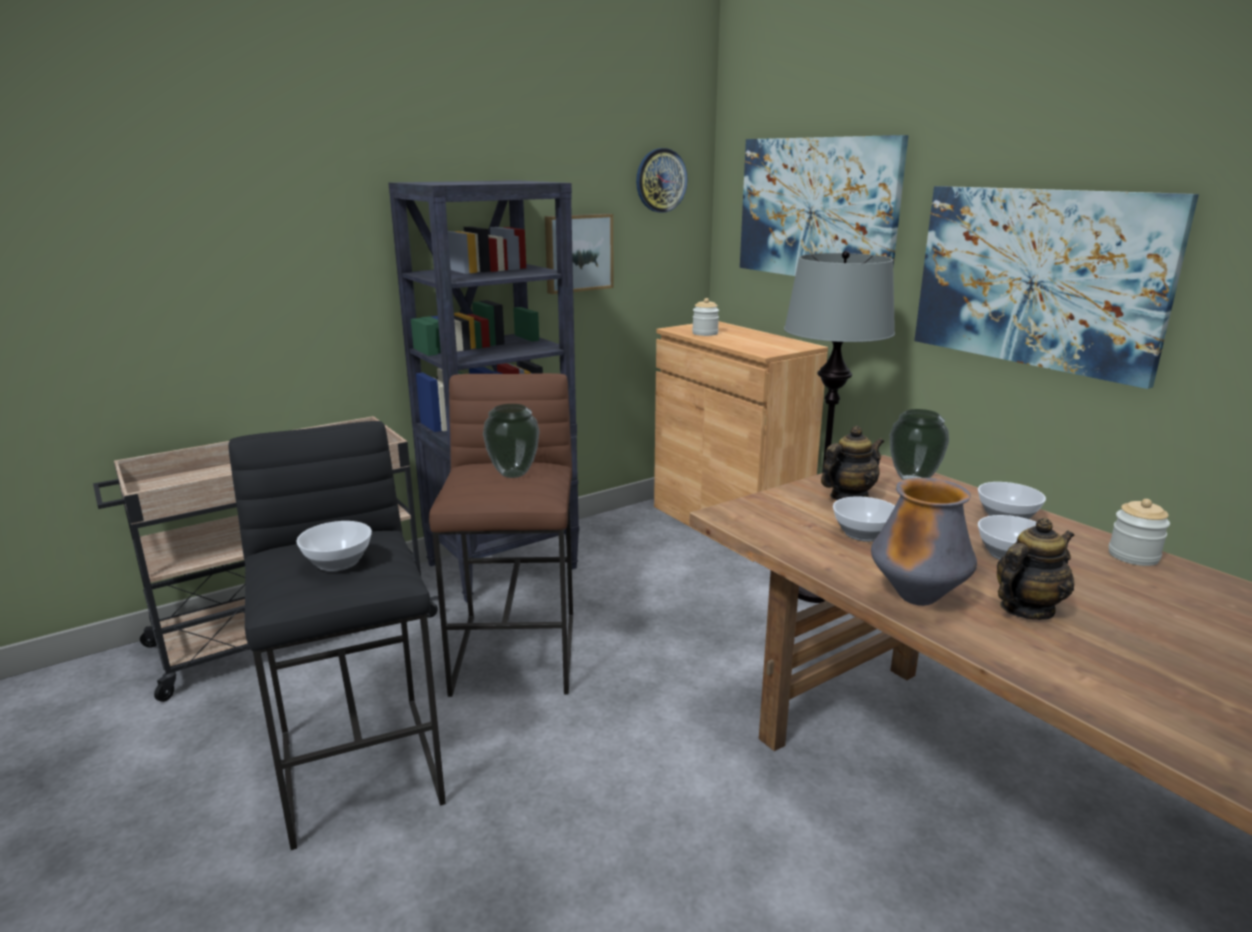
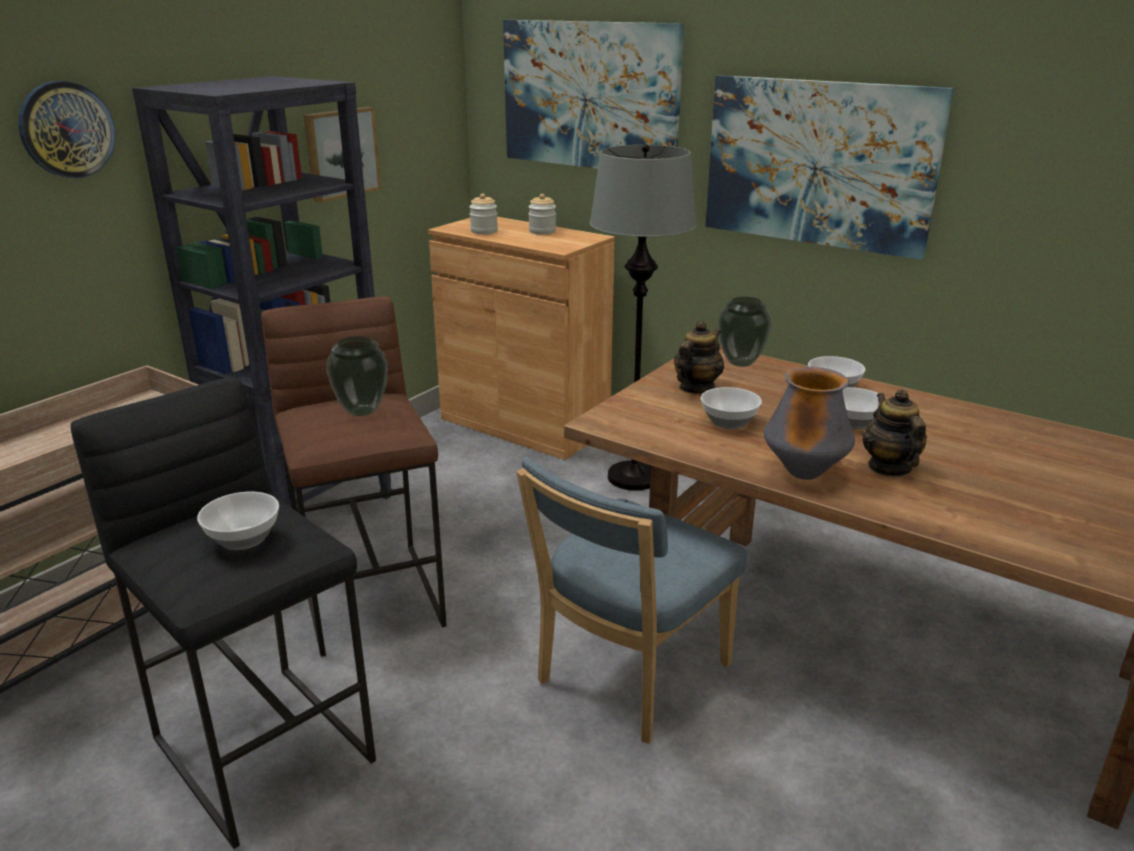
camera: 20 degrees left, 5 degrees up
wall clock [636,148,688,213] -> wall clock moved to [18,81,116,178]
teapot [997,518,1074,620] -> teapot turned 45 degrees counterclockwise [862,389,927,477]
jar [1109,499,1170,566] -> jar moved to [528,194,556,234]
none -> blue chair [516,457,747,744]

